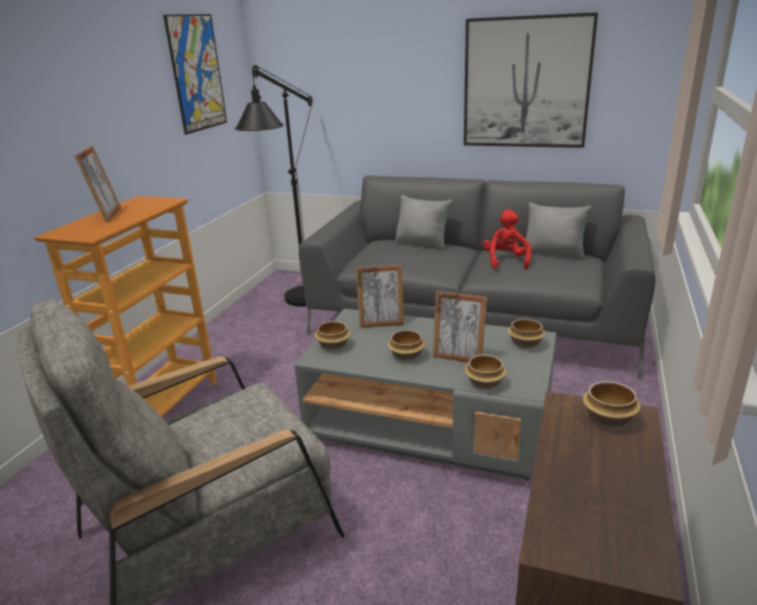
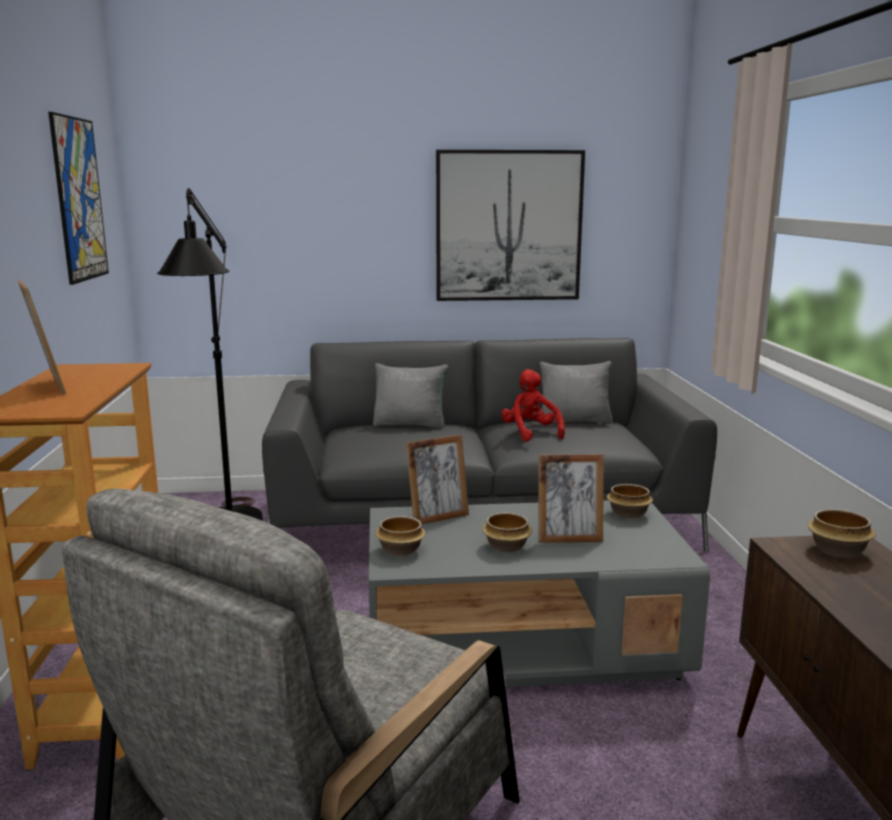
camera: 25 degrees left, 10 degrees down
bowl [465,355,506,389] -> none

